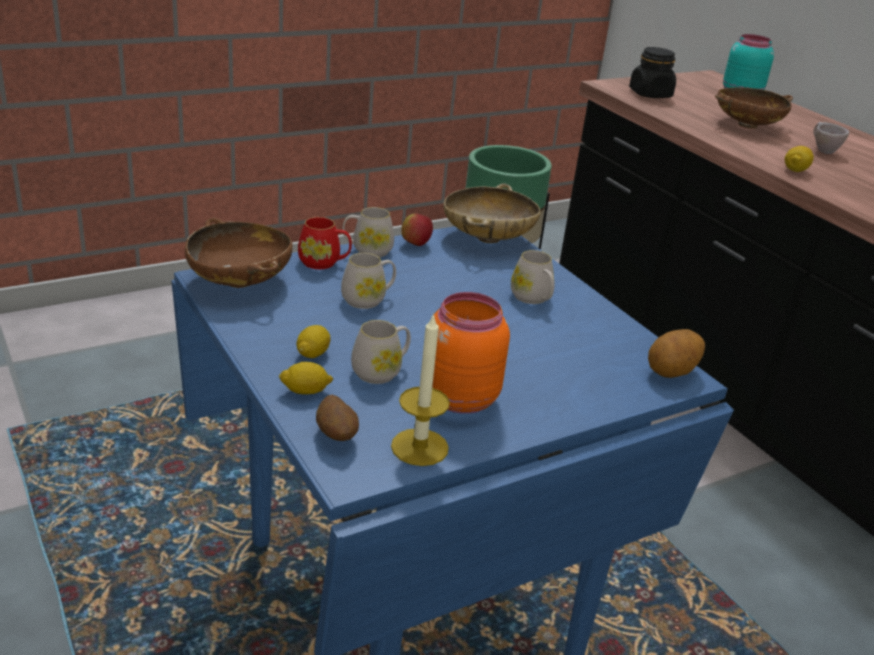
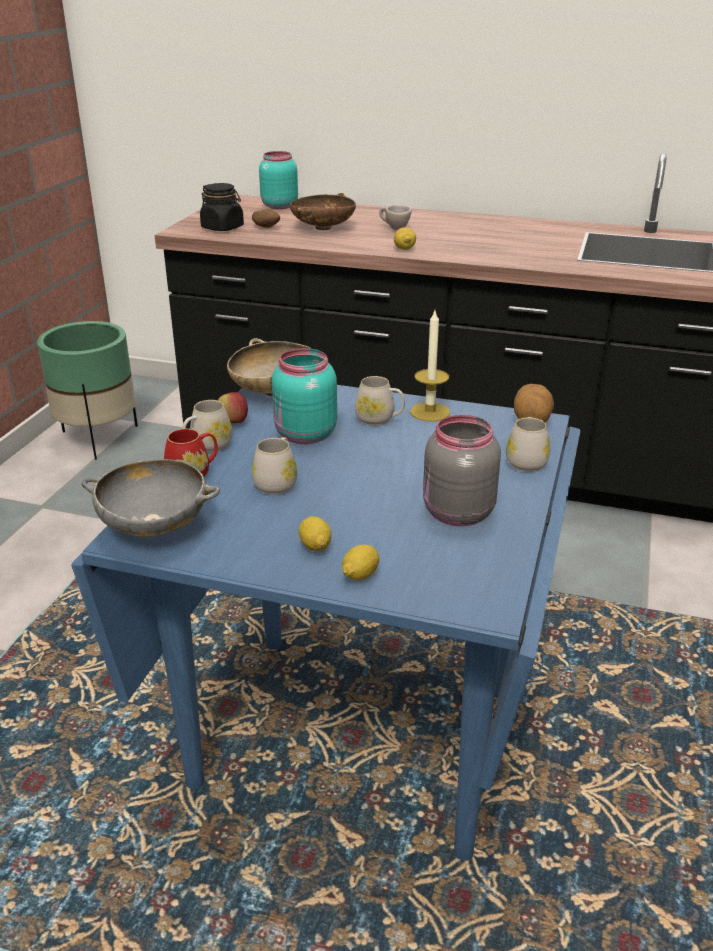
camera: 40 degrees left, 0 degrees up
brown bowl [185,218,293,288] -> grey bowl [81,459,220,538]
potato [316,395,359,441] -> potato moved to [252,209,280,228]
white mug [351,320,411,384] -> white mug moved to [506,417,550,472]
candle [391,313,450,466] -> candle moved to [410,311,450,422]
orange jar [432,292,510,414] -> grey jar [423,415,501,526]
none -> turquoise jar [272,348,337,444]

